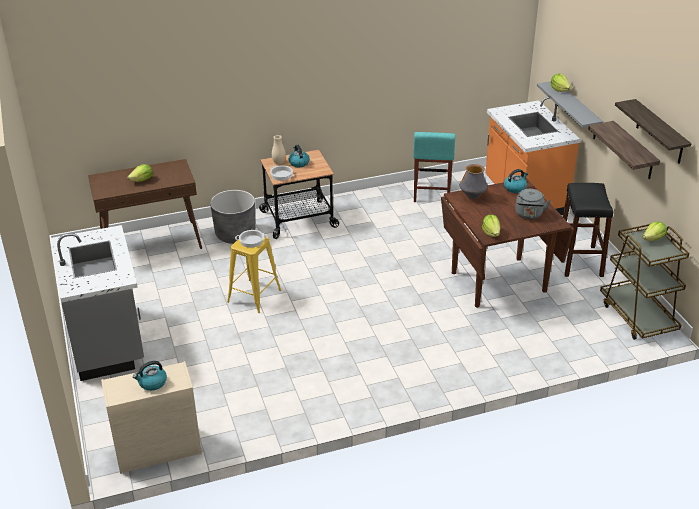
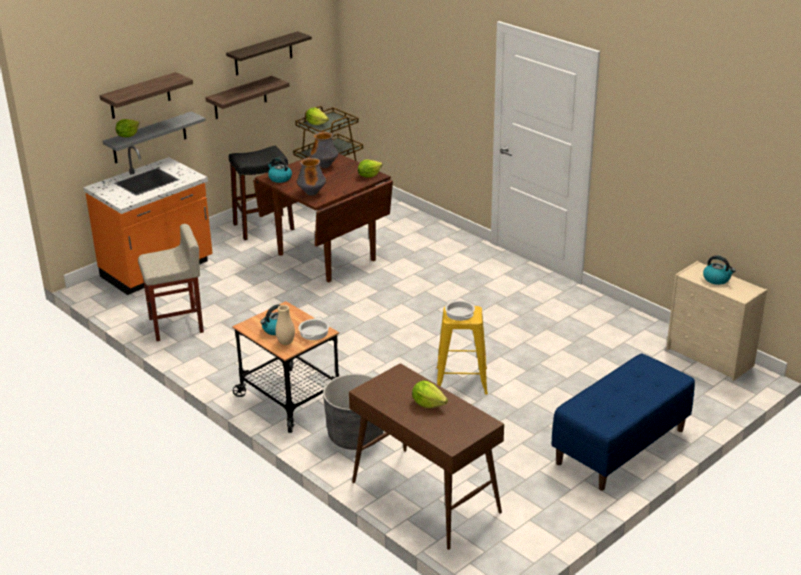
camera: 115 degrees left, 5 degrees down
grey counter [51,225,144,381] -> blue bench [551,353,695,491]
turquoise stool [413,132,455,203] -> beige stool [138,224,204,341]
grey kettle [515,189,551,219] -> vase [310,132,338,168]
none -> shelf [100,72,193,119]

